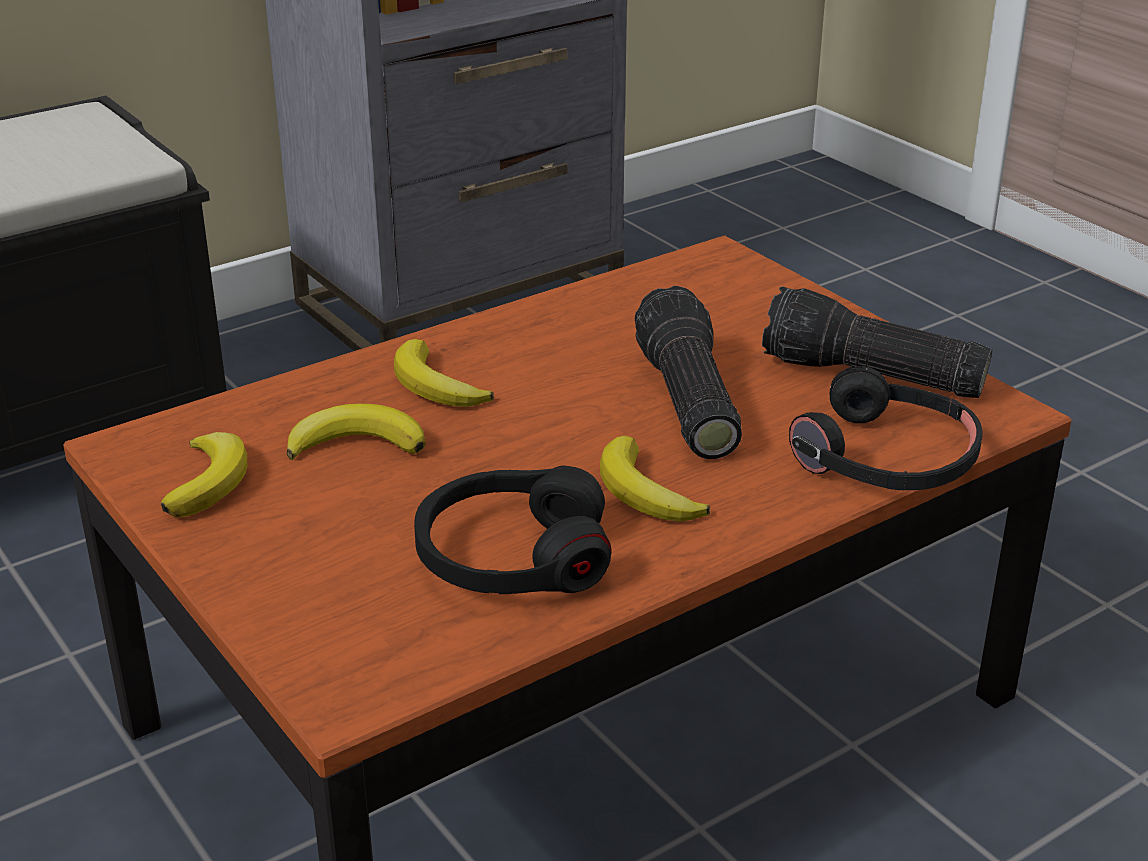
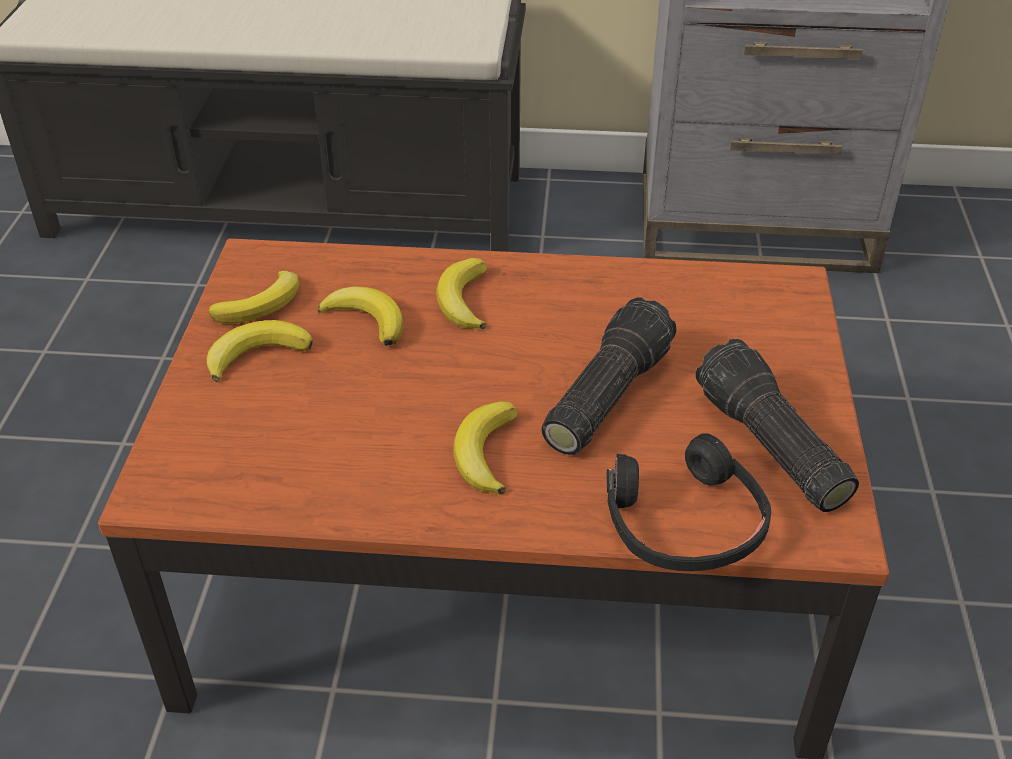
camera: 40 degrees right, 10 degrees up
black headphones [414,466,611,594] -> none
none -> banana [207,320,312,382]

